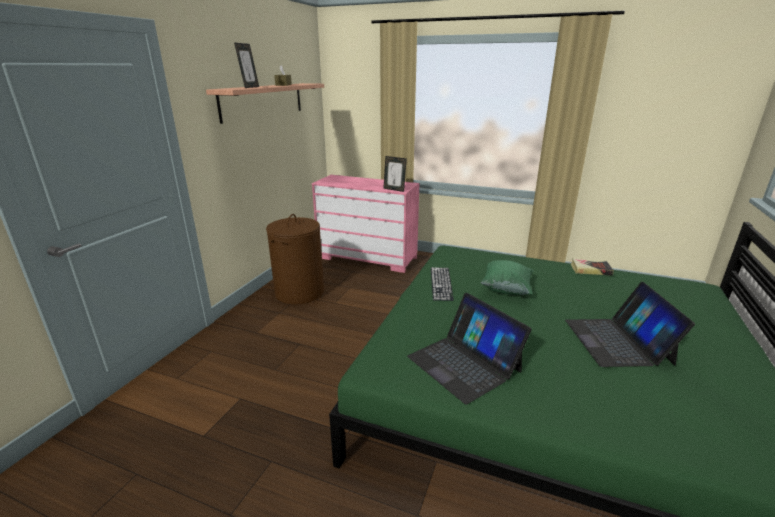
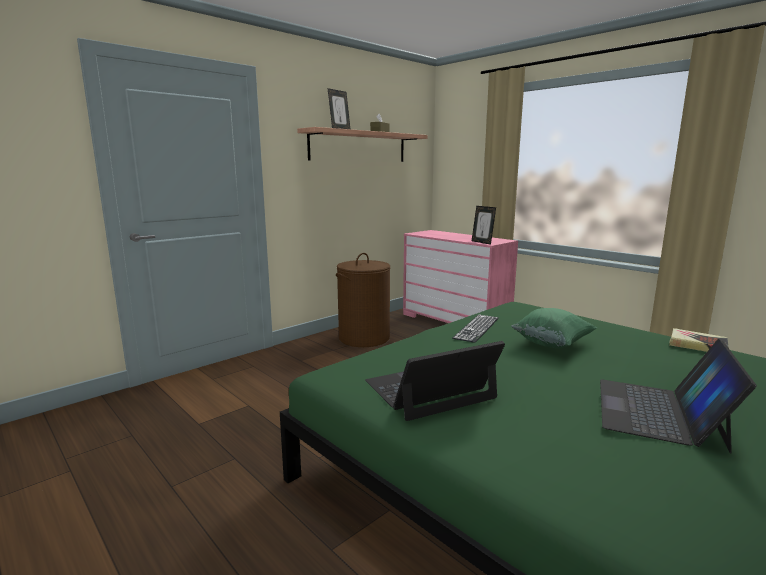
camera: 25 degrees right, 10 degrees down
laptop [407,293,532,404] -> laptop turned 75 degrees clockwise [365,341,505,421]

